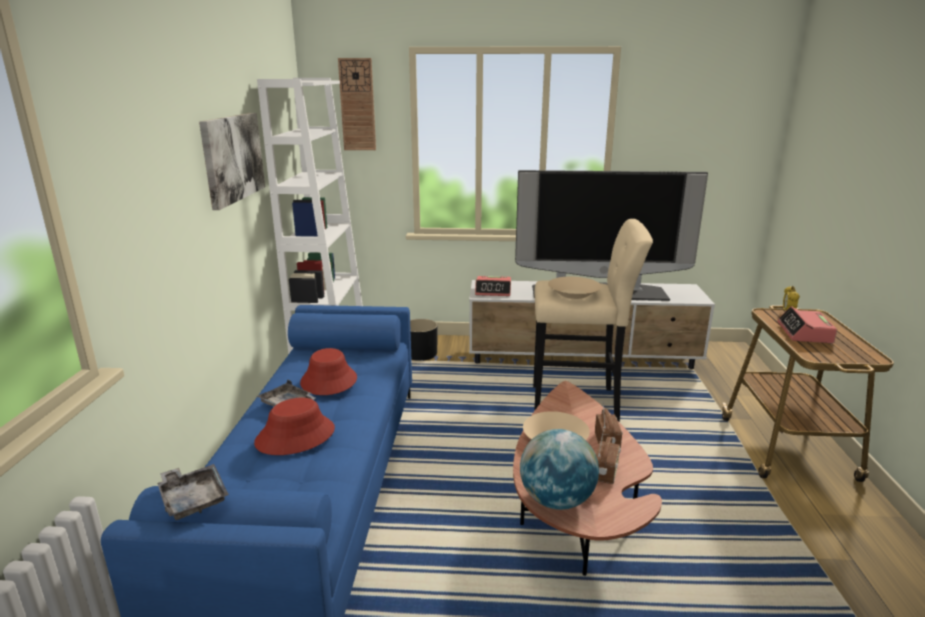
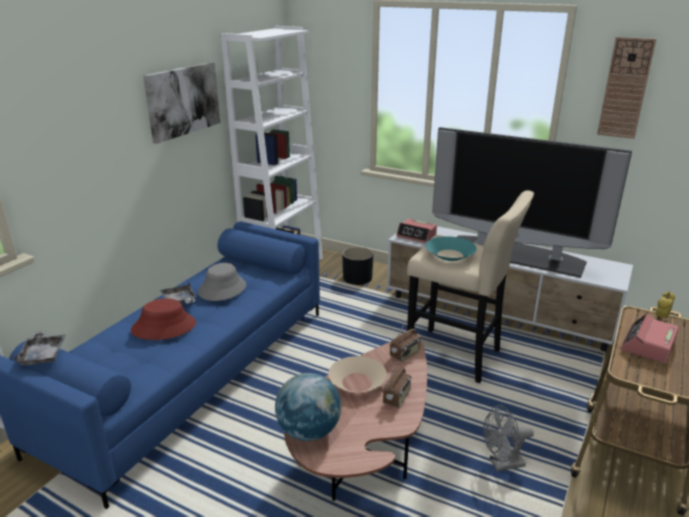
camera: 25 degrees right, 5 degrees up
red hat [300,348,357,395] -> grey hat [198,263,246,301]
wall clock [338,58,376,150] -> wall clock moved to [597,37,656,139]
beige bowl [548,277,602,299] -> turquoise bowl [426,236,477,261]
radio [596,428,621,484] -> radio moved to [390,321,421,362]
none -> grey fan [483,405,534,471]

